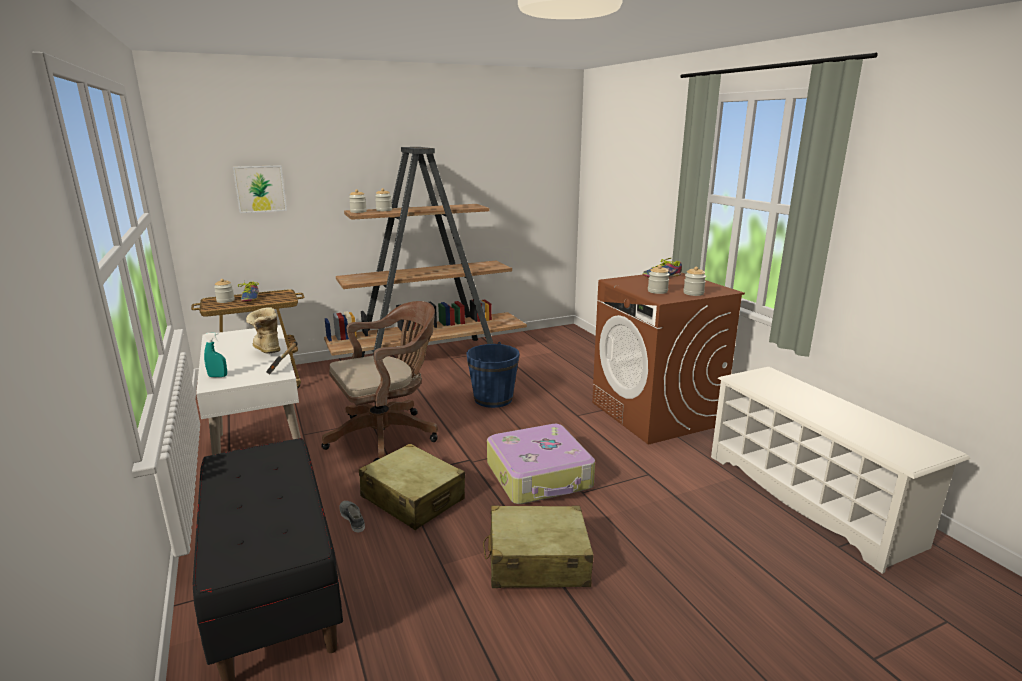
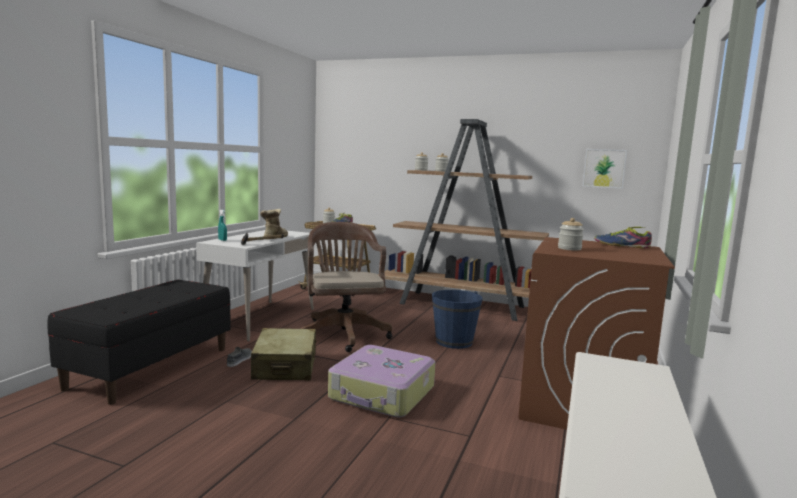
camera: 45 degrees right, 10 degrees down
picture [233,165,287,213] -> picture moved to [583,149,627,189]
brown office chair [321,301,438,462] -> brown office chair turned 120 degrees counterclockwise [300,222,392,352]
beige suitcase [483,505,594,588] -> none
jar [683,267,706,296] -> none

